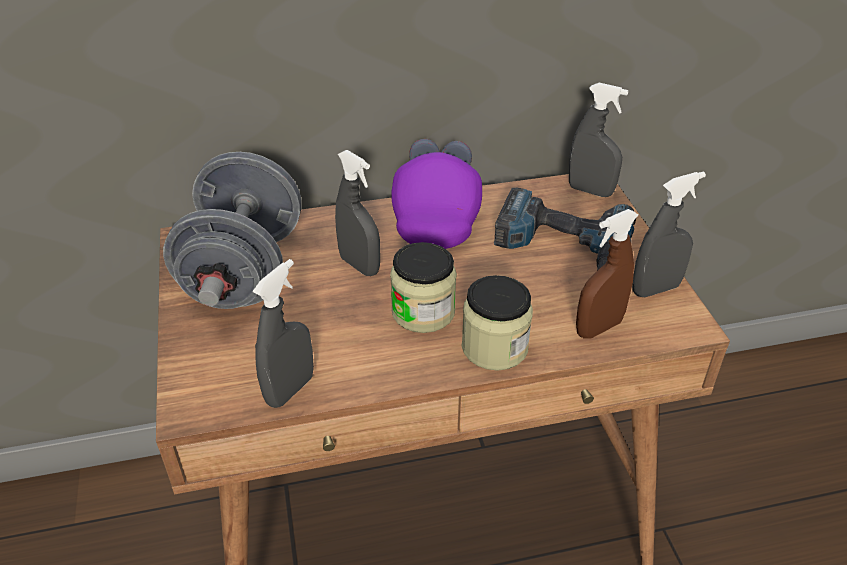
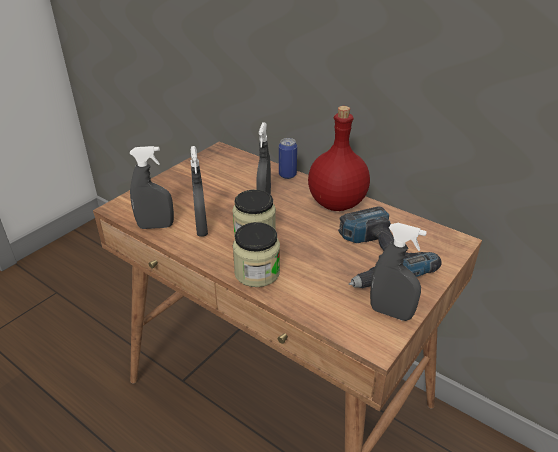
camera: 50 degrees right, 5 degrees down
grey dumbbell [163,152,302,309] -> none
purple cap [391,139,482,249] -> red bottle [308,106,370,211]
grey spray bottle [569,83,628,197] -> grey spray bottle moved to [191,146,208,237]
brown spray bottle [576,209,638,339] -> none
none -> can [279,138,297,179]

